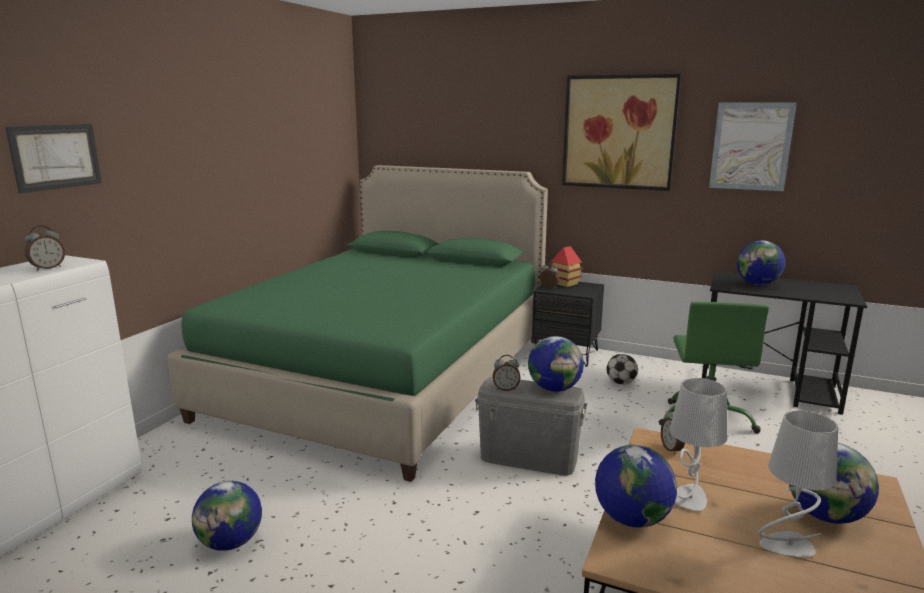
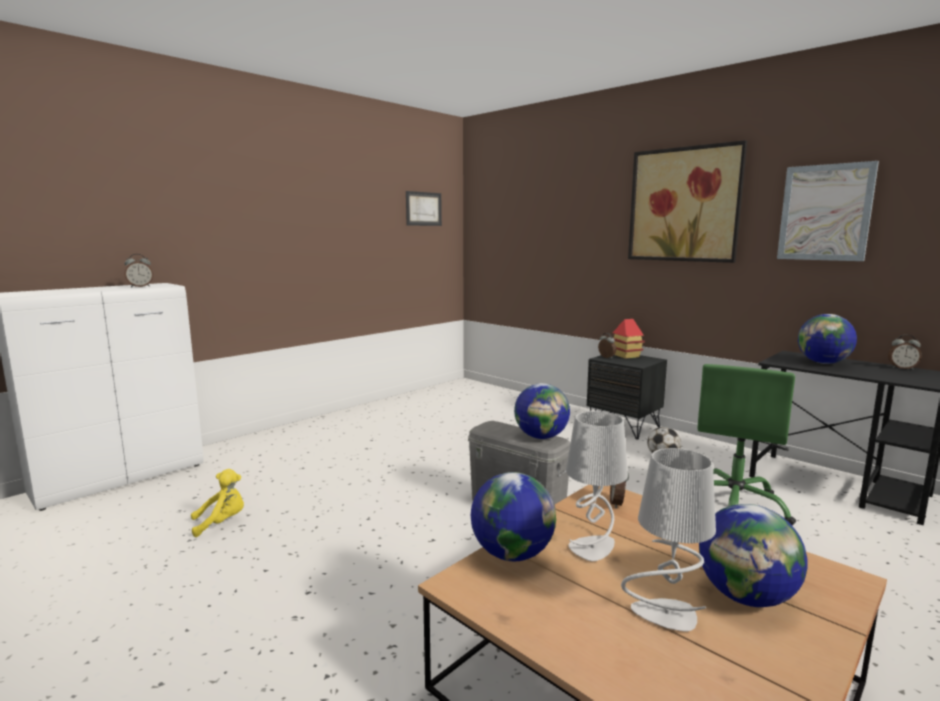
camera: 20 degrees right, 5 degrees down
picture [5,124,102,193] -> picture moved to [406,191,442,226]
green bed [167,165,548,482] -> none
globe [192,481,262,551] -> yellow plush toy [191,469,244,537]
alarm clock [493,355,521,391] -> alarm clock moved to [888,334,922,369]

